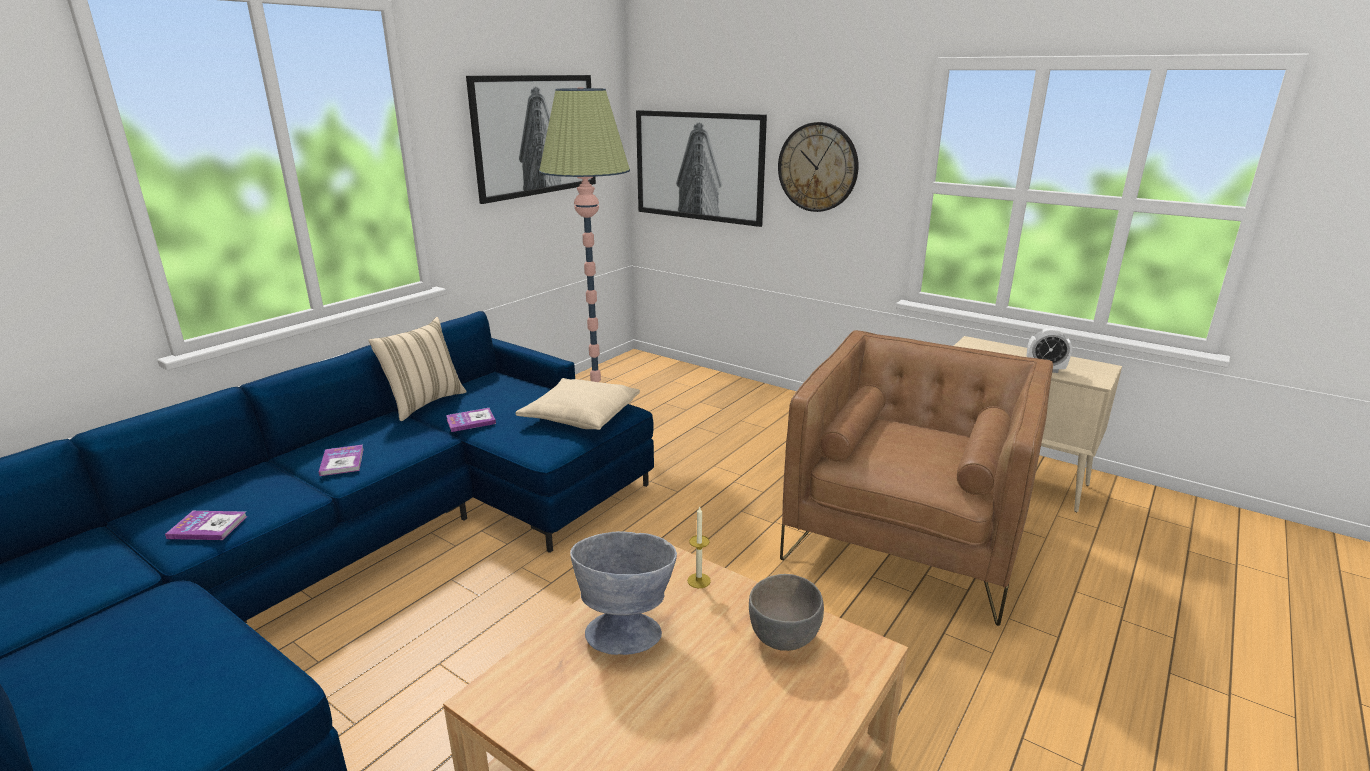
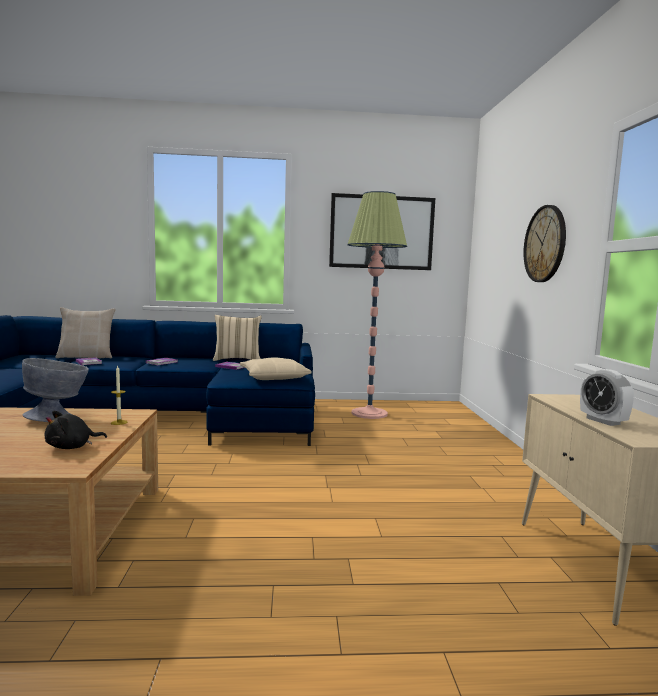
camera: 50 degrees right, 15 degrees down
picture [636,110,767,227] -> none
grey bowl [749,574,824,651] -> black plush toy [45,411,107,449]
brown armchair [780,330,1053,626] -> none
none -> beige pillow [55,307,115,358]

